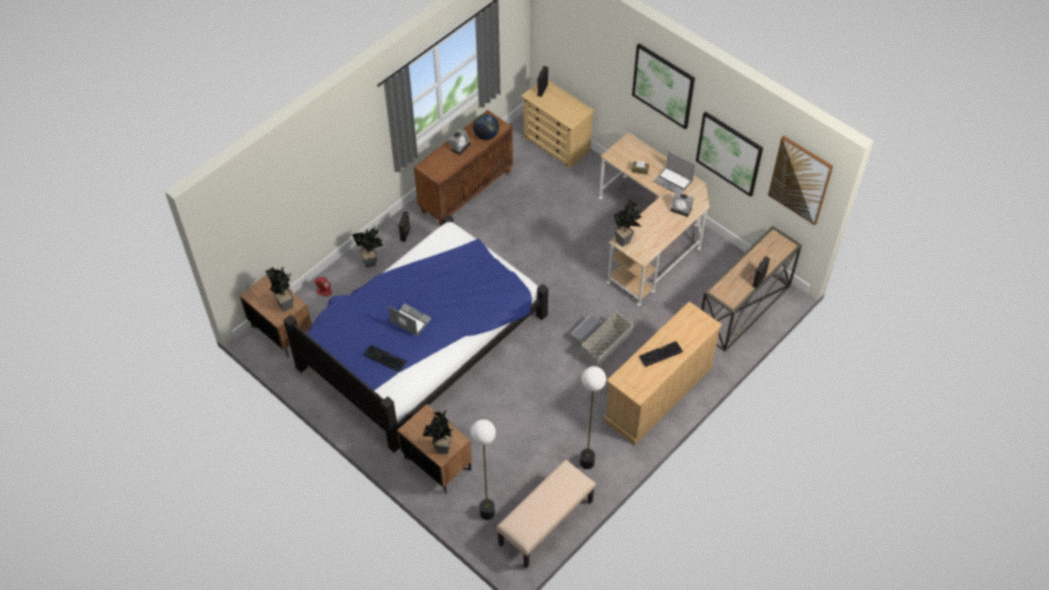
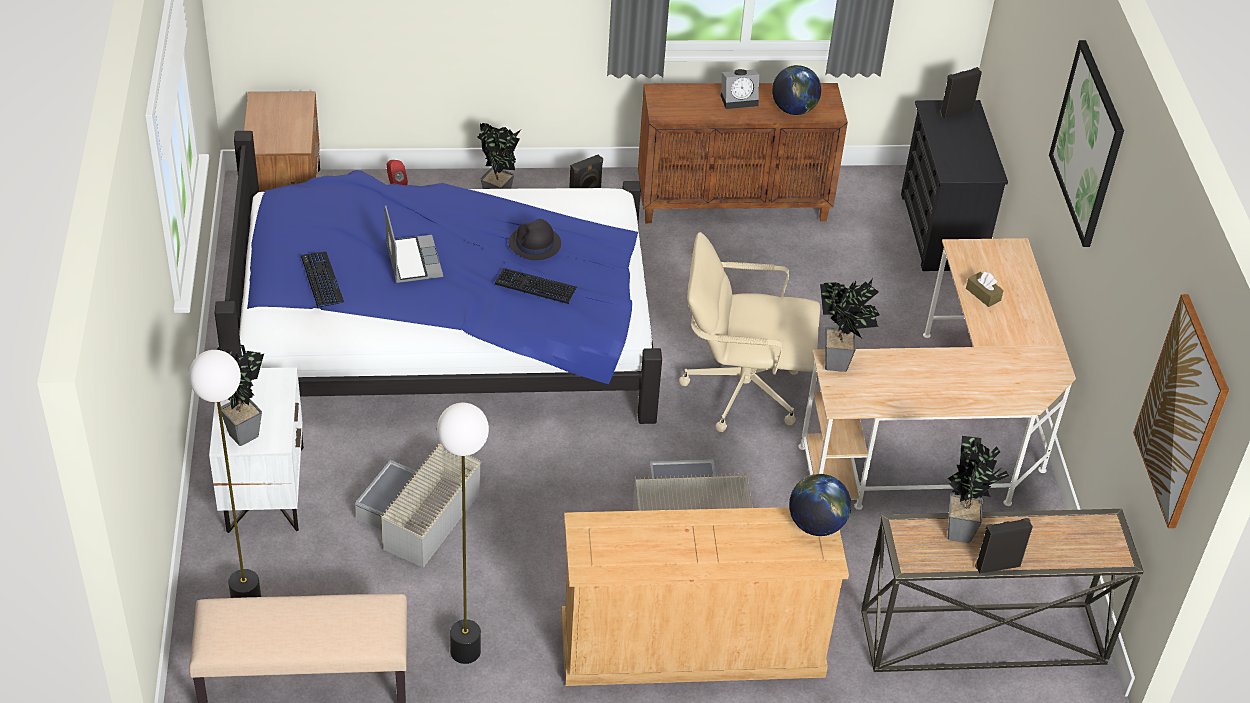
camera: 40 degrees right, 10 degrees down
potted plant [265,267,293,312] -> potted plant moved to [948,436,1009,543]
brown nightstand [397,404,472,494] -> white nightstand [209,367,304,533]
beige dresser [521,80,595,169] -> black dresser [901,100,1008,271]
keyboard [638,341,683,367] -> keyboard moved to [495,268,577,304]
laptop [654,151,695,194] -> none
alarm clock [670,192,694,217] -> none
picture [696,111,763,197] -> none
none -> grey storage box [355,444,482,567]
none -> black hat [509,219,561,260]
none -> beige office chair [679,232,820,432]
none -> globe [789,474,851,536]

